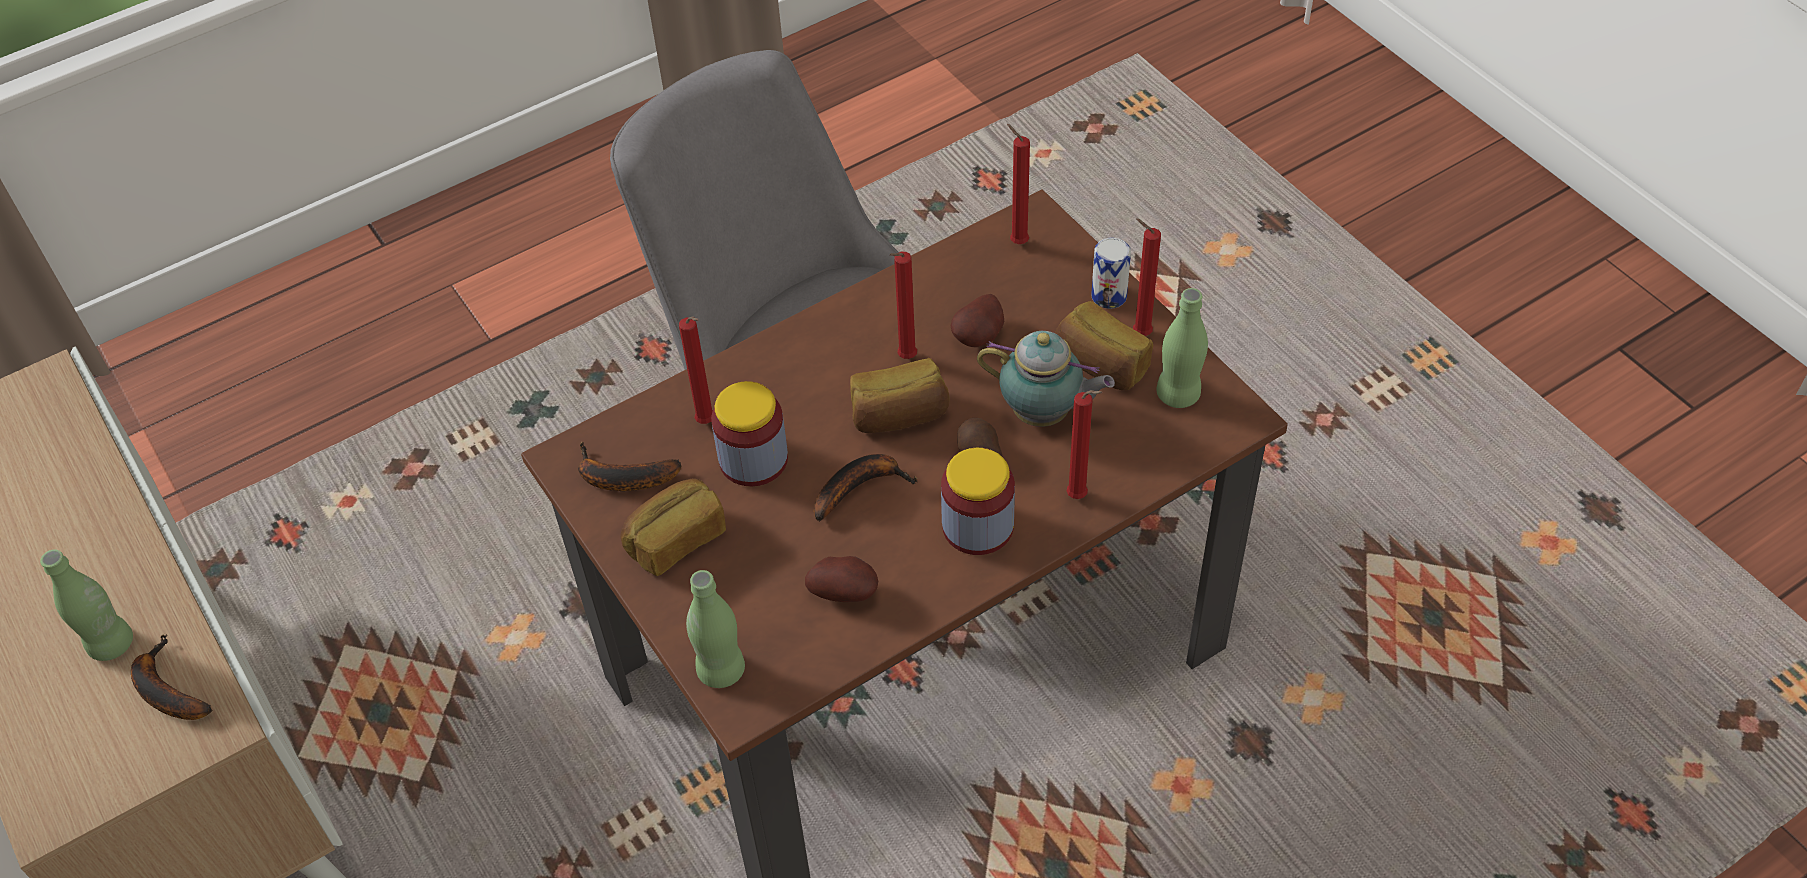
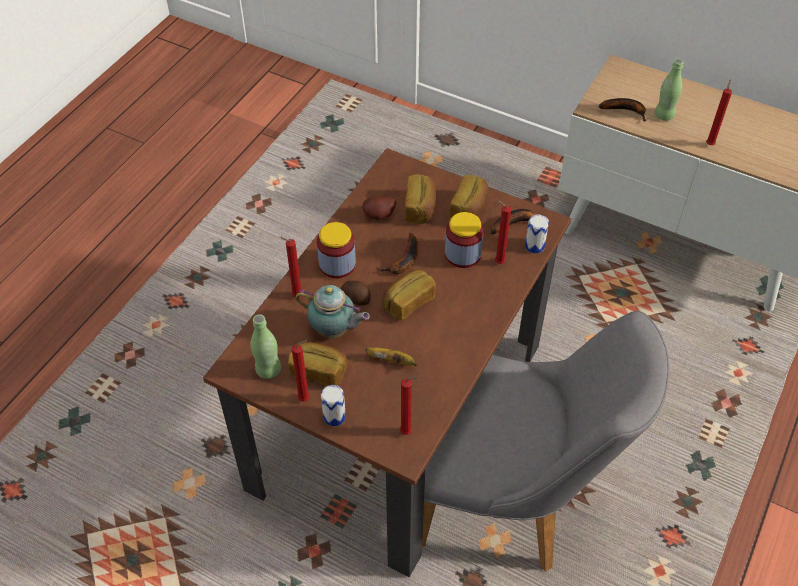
camera: 150 degrees right, 0 degrees up
green bottle [686,570,745,688] -> none
red candle [890,252,917,359] -> red candle moved to [706,79,732,145]
potato [951,294,1004,347] -> banana [366,347,417,366]
teapot [977,331,1115,427] -> teapot turned 150 degrees counterclockwise [295,285,370,338]
none -> bread [404,174,436,224]
none -> can [525,214,549,254]

